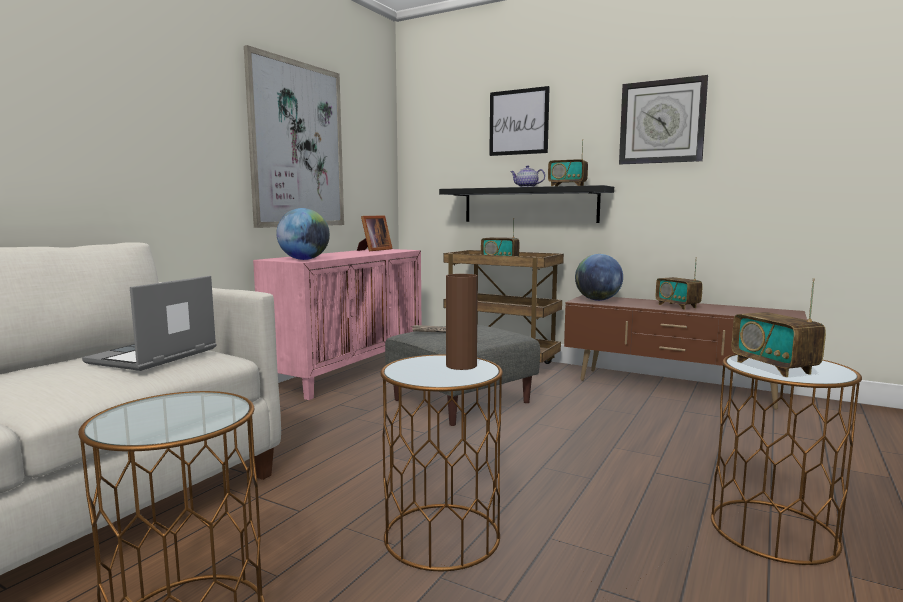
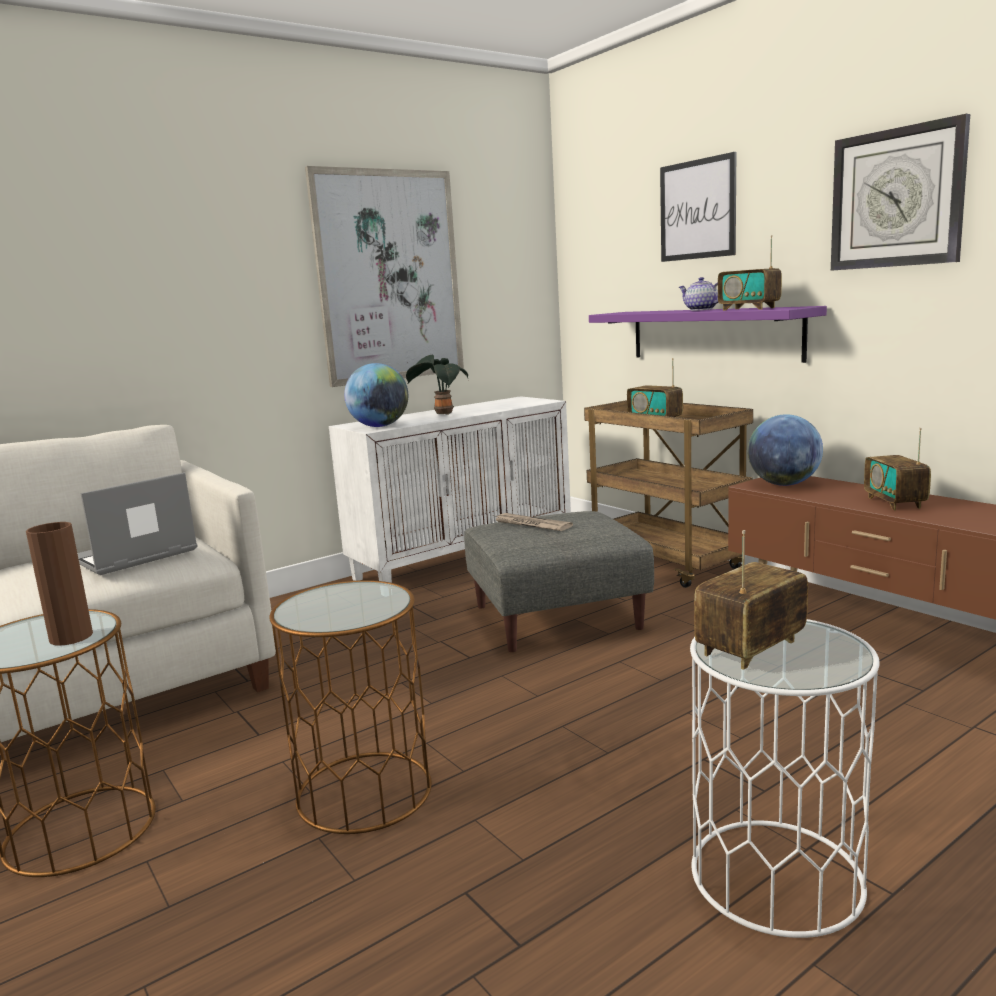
camera: 25 degrees right, 5 degrees up
pink cabinet [253,249,421,400] -> white cabinet [329,396,571,583]
picture frame [357,216,393,251] -> none
black shelf [439,185,614,223] -> purple shelf [589,306,827,363]
brown vase [446,274,478,370] -> brown vase moved to [26,522,93,646]
brown side table [711,354,862,565] -> white side table [690,619,880,938]
radio [732,278,826,377] -> radio turned 45 degrees clockwise [694,530,808,670]
none -> potted plant [406,355,469,415]

